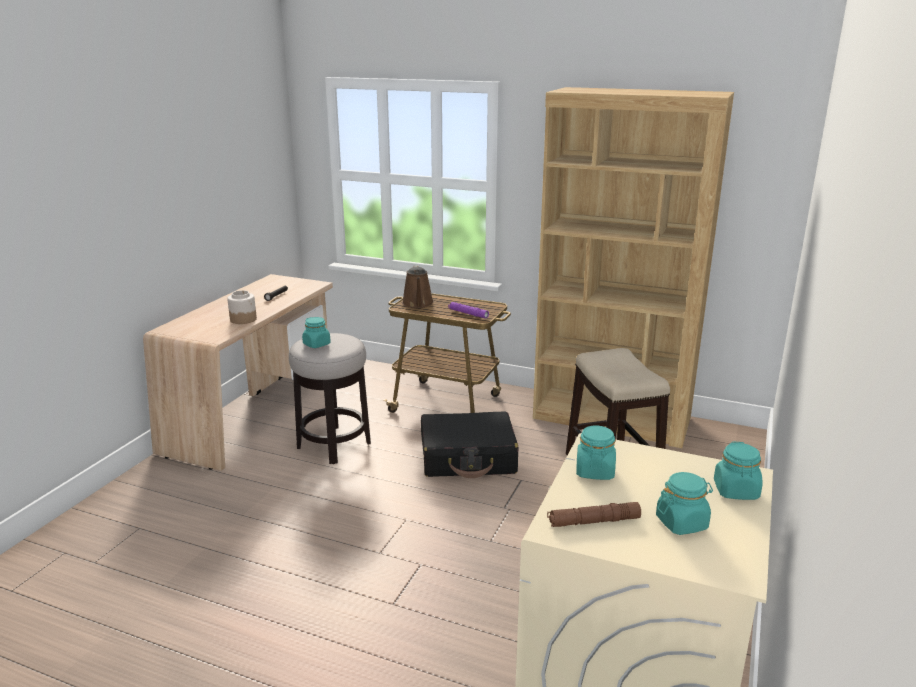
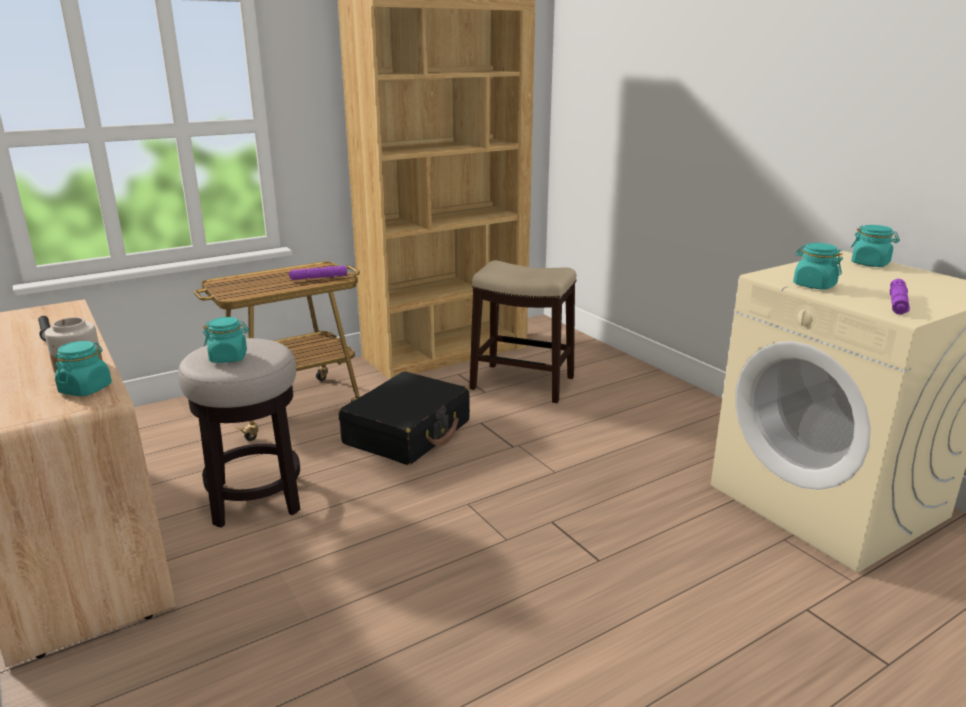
camera: 55 degrees left, 0 degrees up
brown watering can [402,265,434,308] -> none
brown flashlight [547,502,641,527] -> purple flashlight [890,279,910,315]
turquoise jar [656,472,713,535] -> turquoise jar moved to [55,341,112,396]

